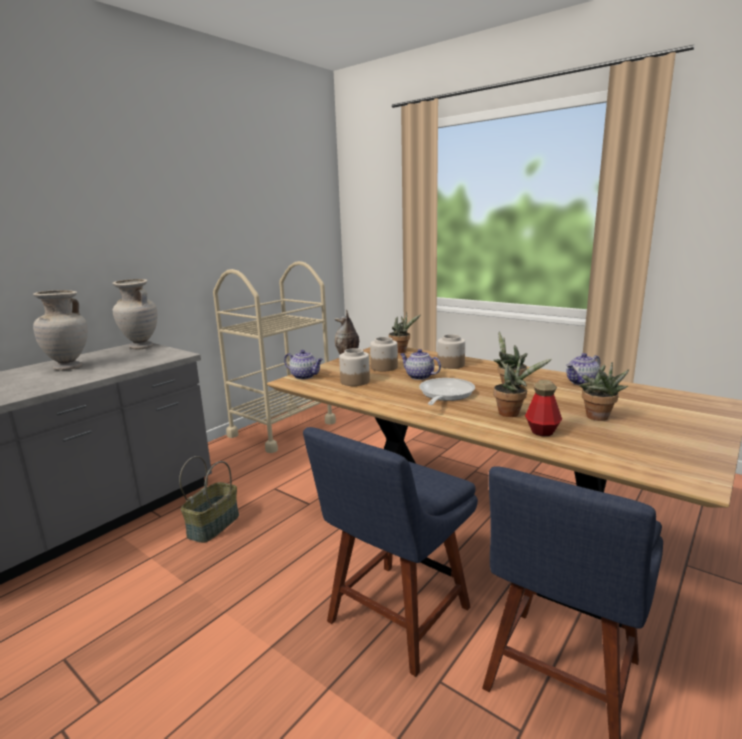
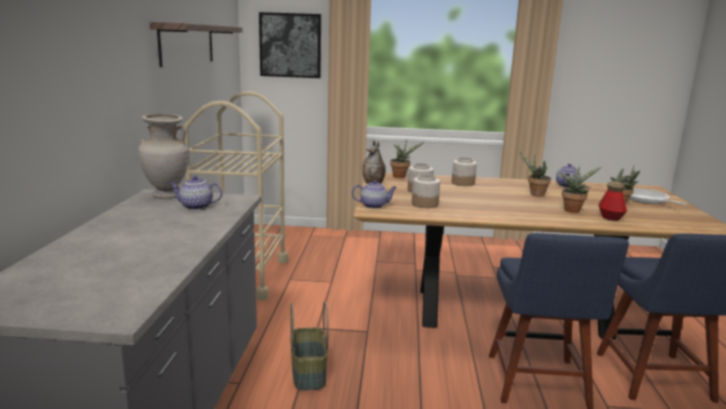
camera: 35 degrees left, 0 degrees up
beige vase [33,290,88,371] -> none
teapot [400,349,441,380] -> teapot moved to [169,176,222,210]
frying pan [419,378,475,405] -> frying pan moved to [629,188,687,206]
none -> shelf [149,22,243,67]
none -> picture [259,12,321,78]

